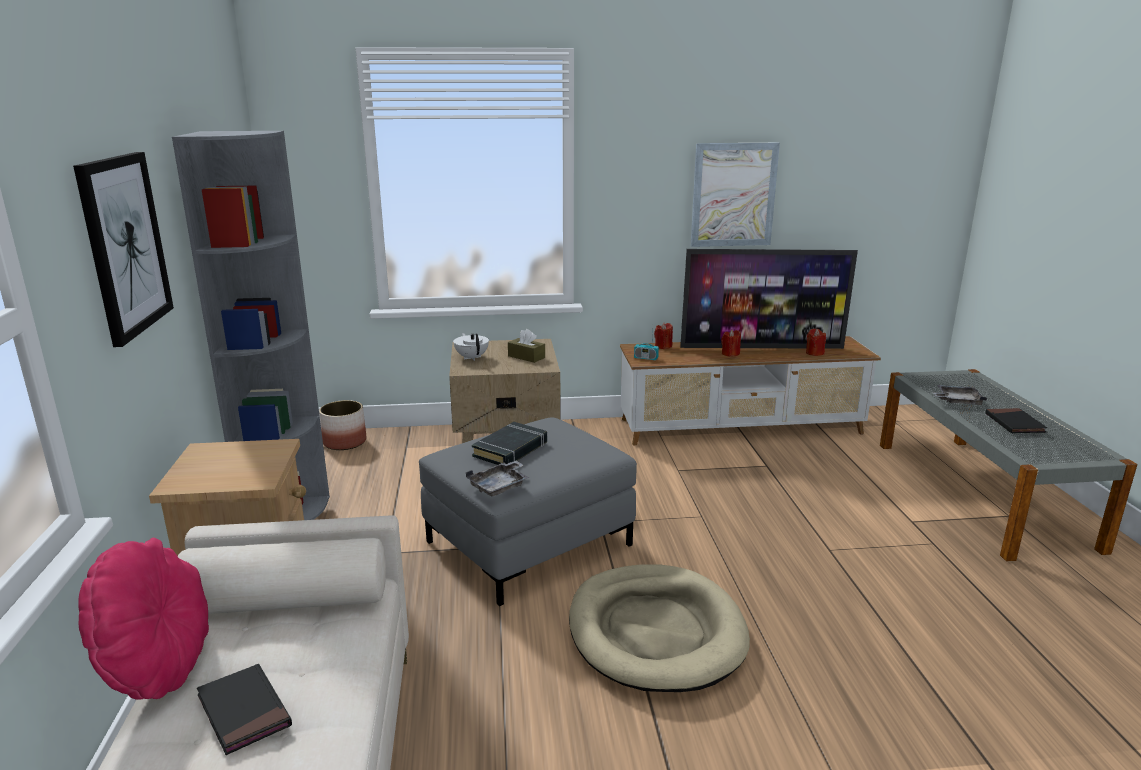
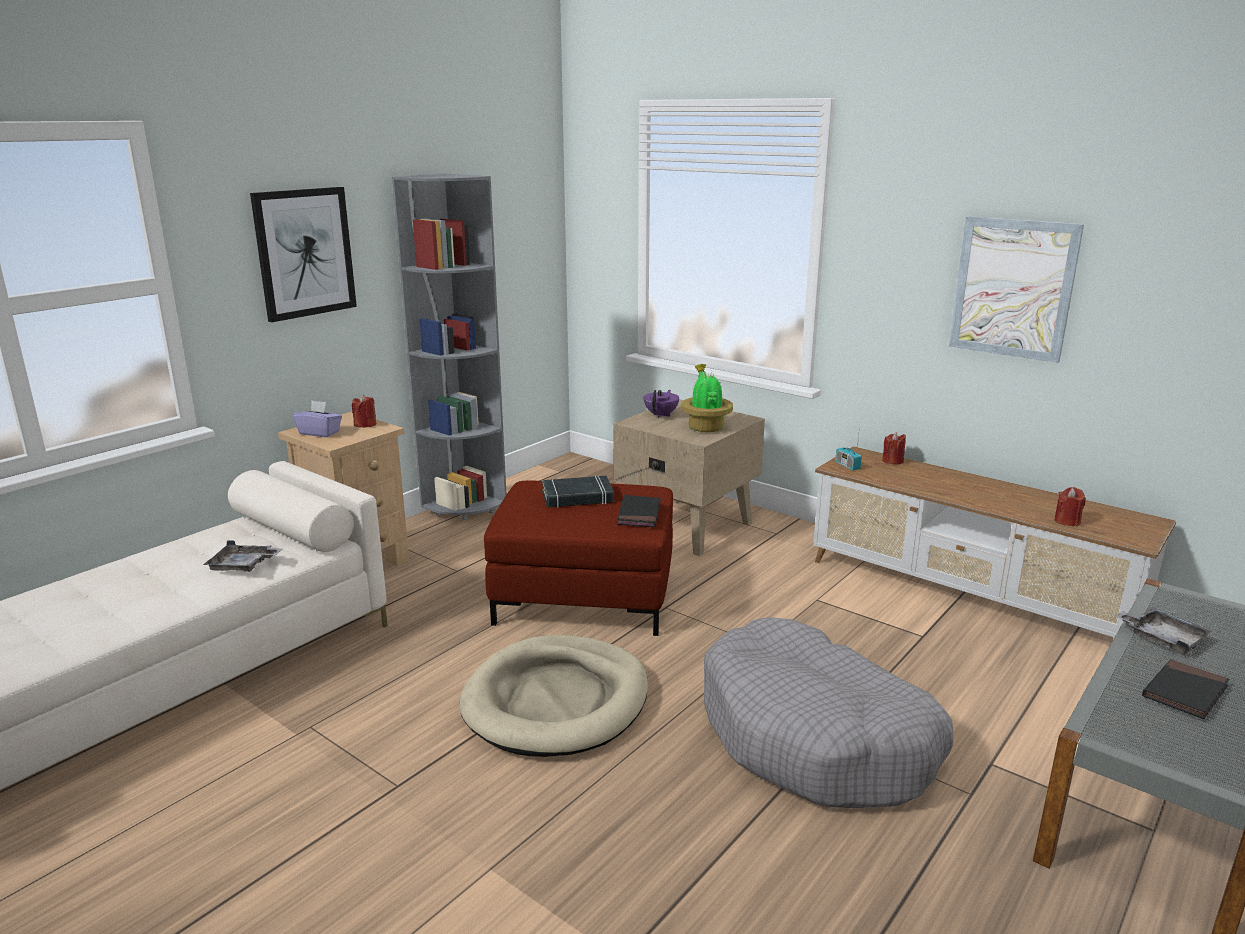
camera: 45 degrees right, 0 degrees up
pink pillow [78,538,209,700] -> none
black book [197,664,292,755] -> black book moved to [617,495,660,528]
planter [319,400,366,450] -> none
grey ottoman [419,417,637,606] -> red ottoman [484,481,673,636]
white teapot [453,333,489,361] -> purple teapot [643,390,679,418]
grey tray [466,460,529,496] -> grey tray moved to [203,540,283,572]
brown tissue box [508,329,545,363] -> potted plant [681,364,733,432]
television [680,249,858,349] -> none
red candle [721,329,741,357] -> red candle moved to [352,395,377,428]
none -> purple tissue box [292,401,342,437]
none -> grey dog bed [704,617,953,808]

